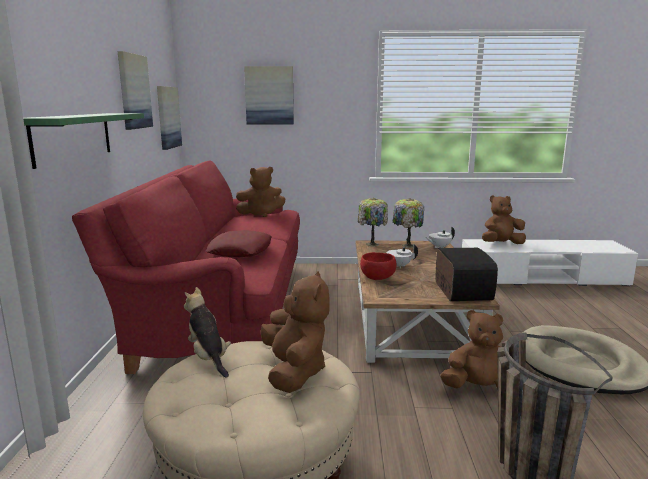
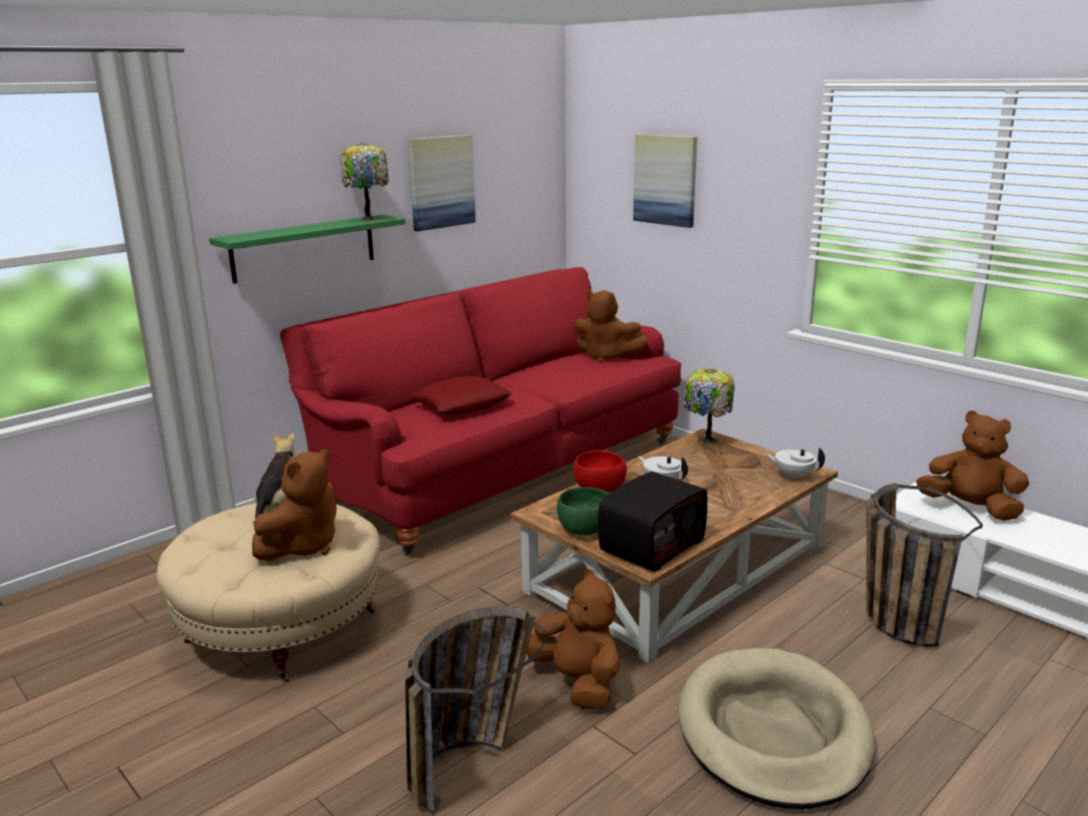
camera: 45 degrees right, 5 degrees up
picture [157,86,182,150] -> none
table lamp [393,198,424,248] -> table lamp moved to [340,143,389,222]
none -> green bowl [557,487,609,535]
none -> basket [866,483,983,647]

